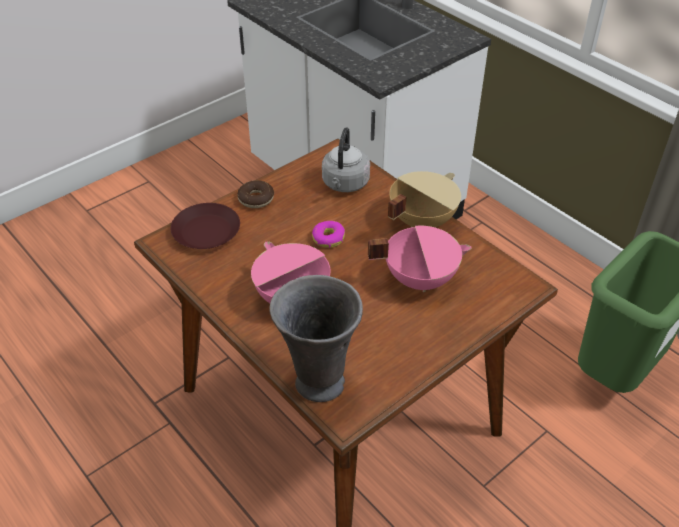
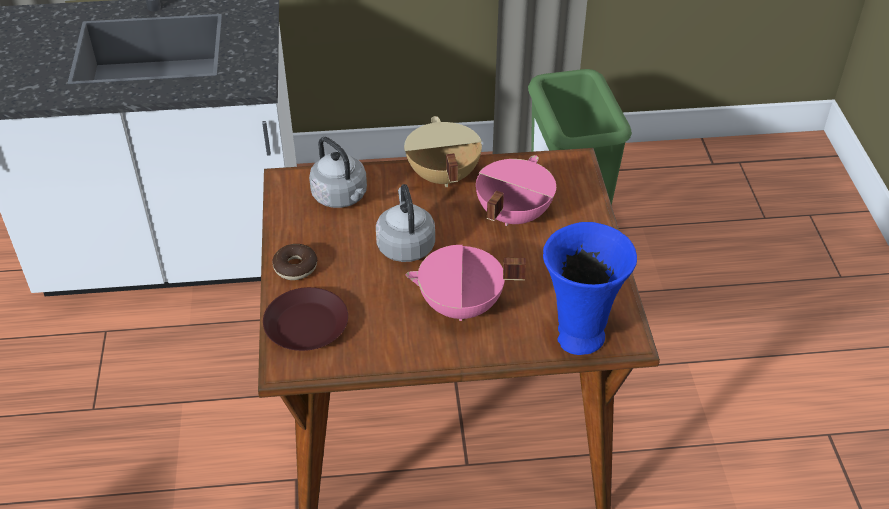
camera: 55 degrees left, 0 degrees up
grey vase [269,275,363,402] -> blue vase [543,222,637,355]
donut [312,221,345,248] -> grey kettle [376,184,435,262]

